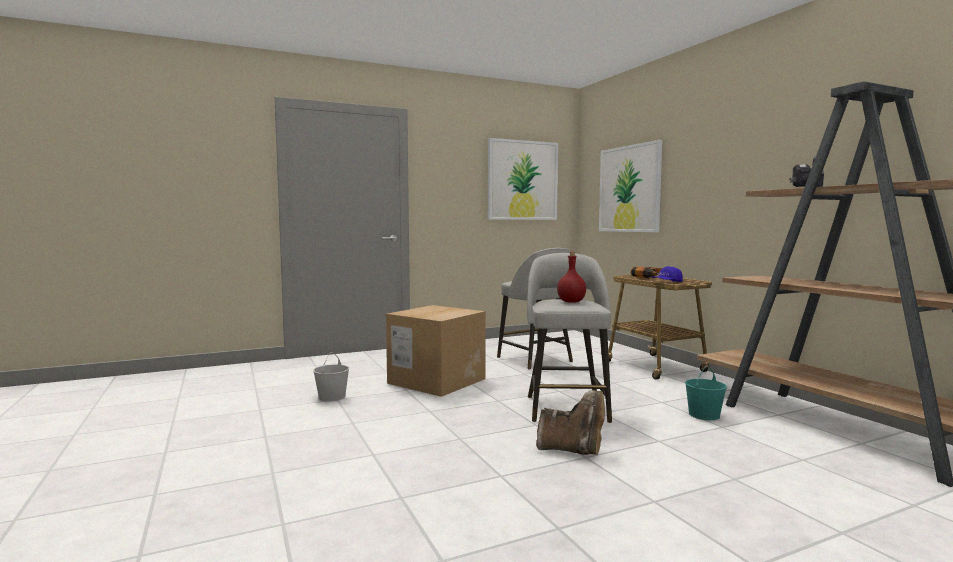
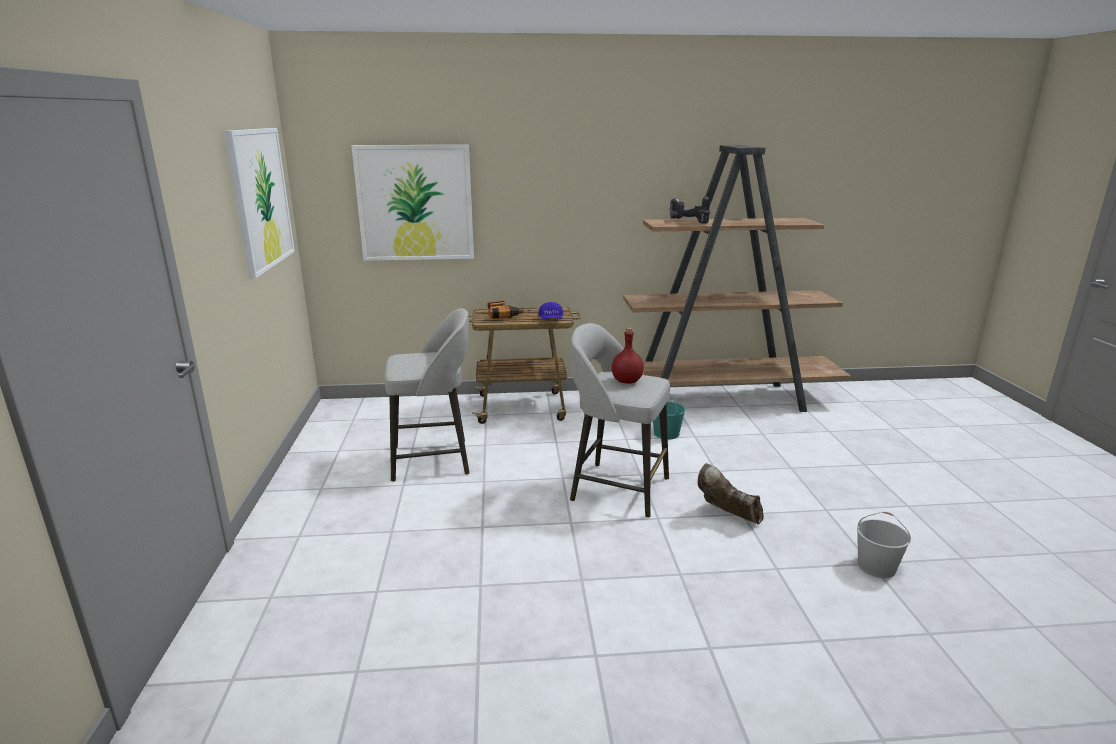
camera: 70 degrees left, 15 degrees up
white bucket [313,352,349,402] -> white bucket moved to [857,512,911,578]
cardboard box [386,305,486,397] -> none
brown boot [536,390,605,455] -> brown boot turned 90 degrees counterclockwise [698,463,763,524]

